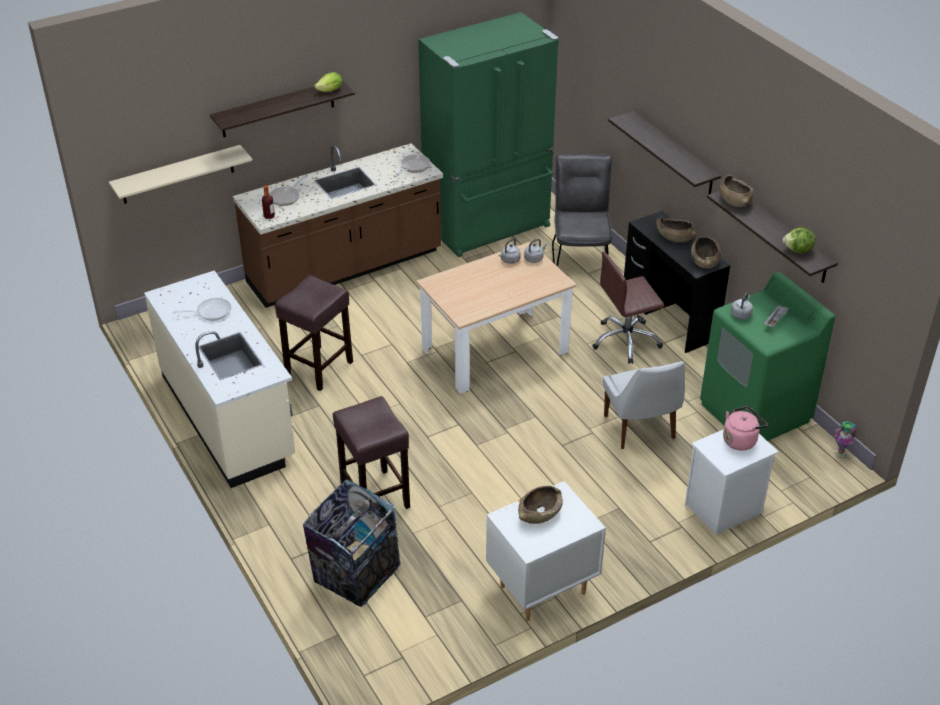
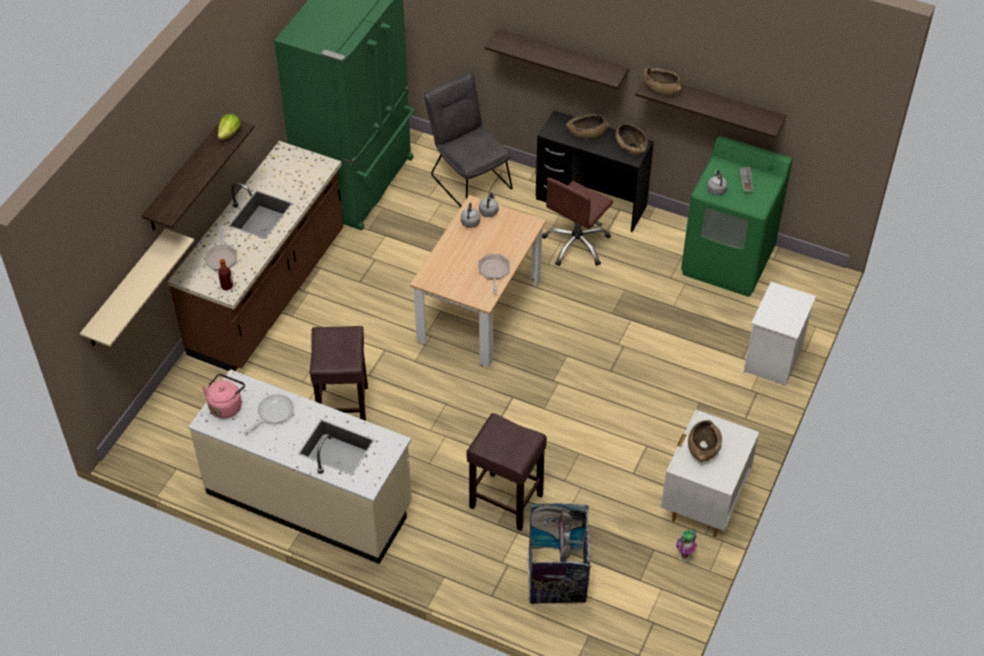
camera: 35 degrees left, 10 degrees up
frying pan [394,154,430,177] -> frying pan moved to [478,254,510,294]
white chair [603,361,685,449] -> none
pink kettle [723,406,768,451] -> pink kettle moved to [202,374,245,418]
lettuce [783,228,815,254] -> none
vase [834,421,857,457] -> vase moved to [676,530,697,563]

